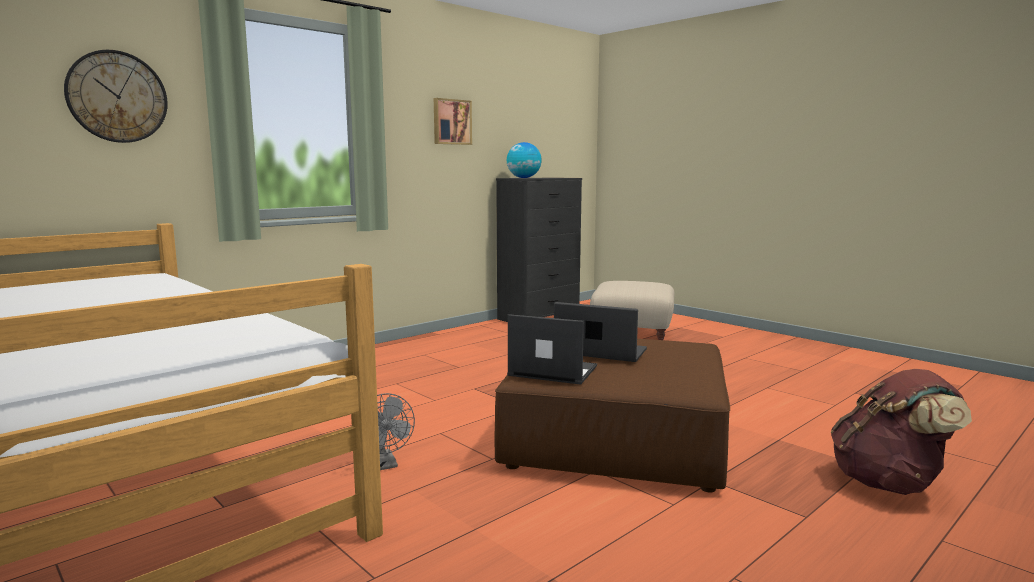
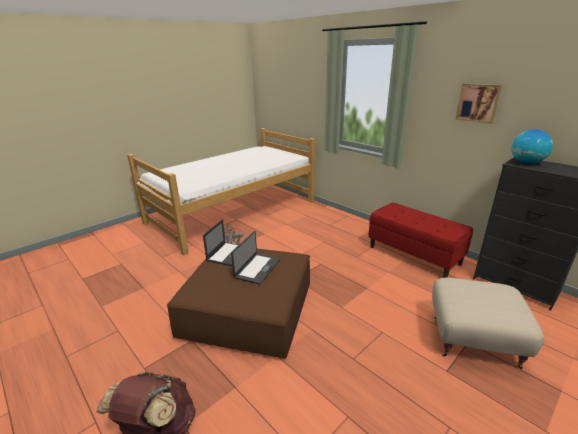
camera: 90 degrees right, 15 degrees up
wall clock [64,50,168,143] -> none
none -> red bench [368,203,473,278]

